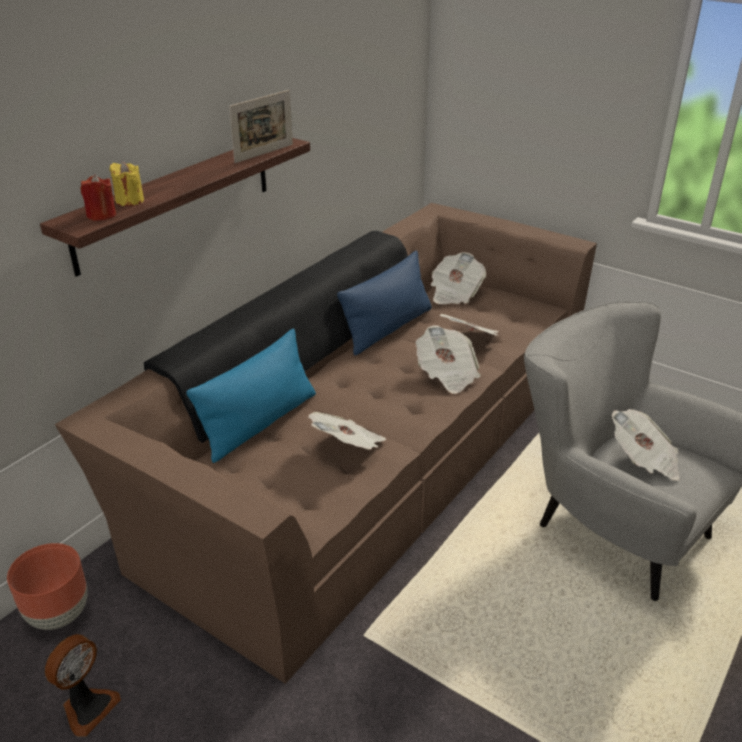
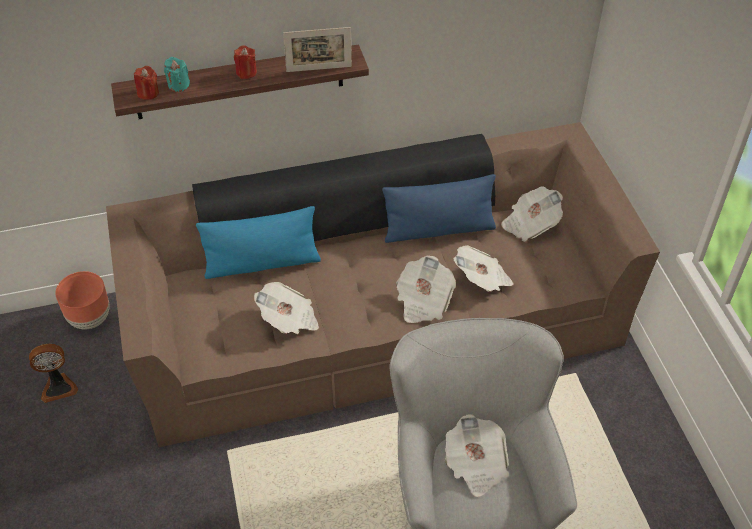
camera: 40 degrees right, 15 degrees up
yellow candle [109,162,144,206] -> turquoise candle [164,57,190,92]
none -> red candle [234,45,257,79]

